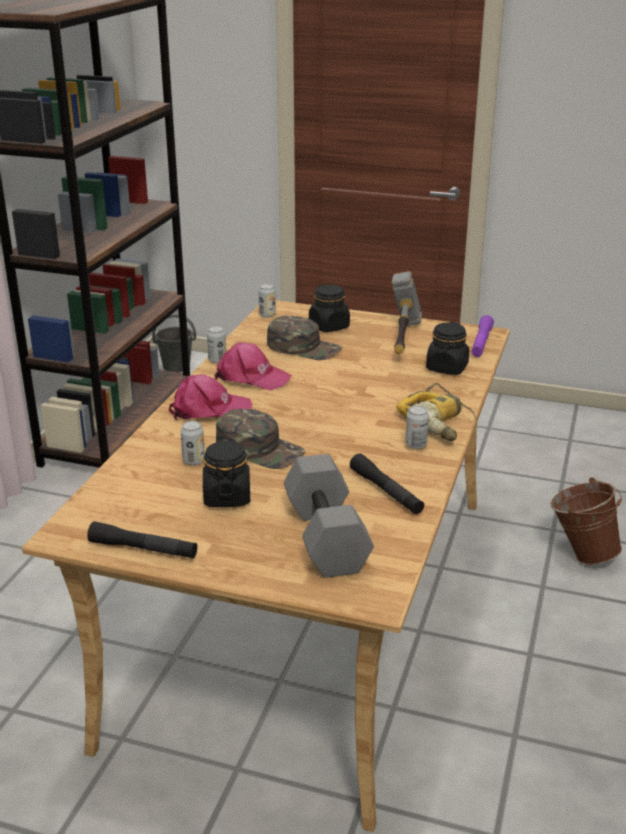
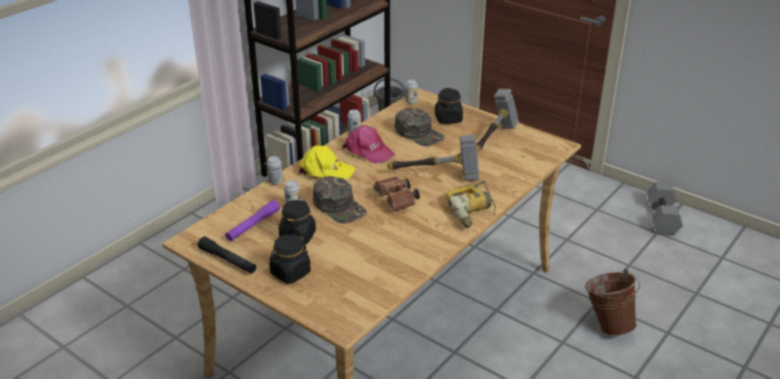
camera: 20 degrees right, 5 degrees up
pink cap [169,375,252,420] -> yellow cap [299,145,355,179]
grey dumbbell [284,454,374,578] -> grey dumbbell moved to [647,182,683,236]
black flashlight [350,453,424,514] -> none
can [405,406,429,449] -> can moved to [267,156,283,184]
black jar [426,322,469,375] -> black jar moved to [269,234,311,284]
purple flashlight [471,315,494,357] -> purple flashlight moved to [225,200,280,241]
none -> brown binoculars [374,176,420,211]
none -> hammer [387,134,479,181]

